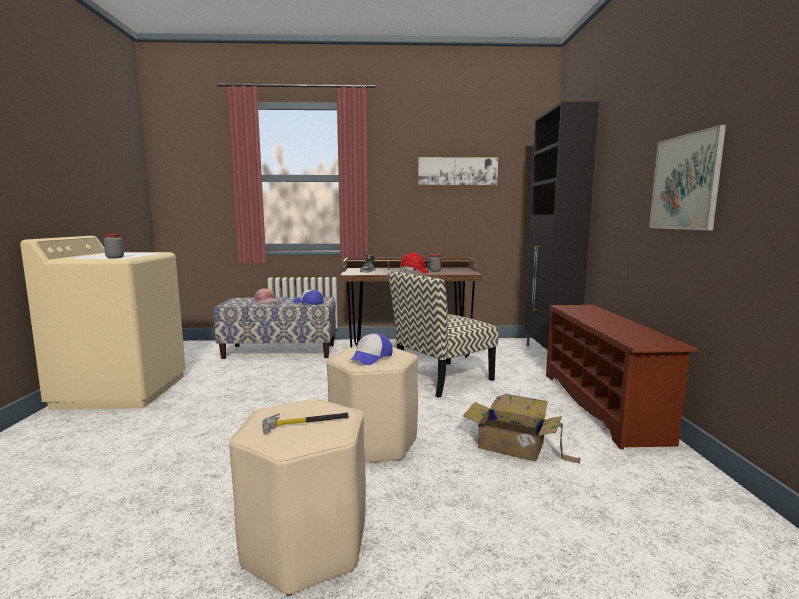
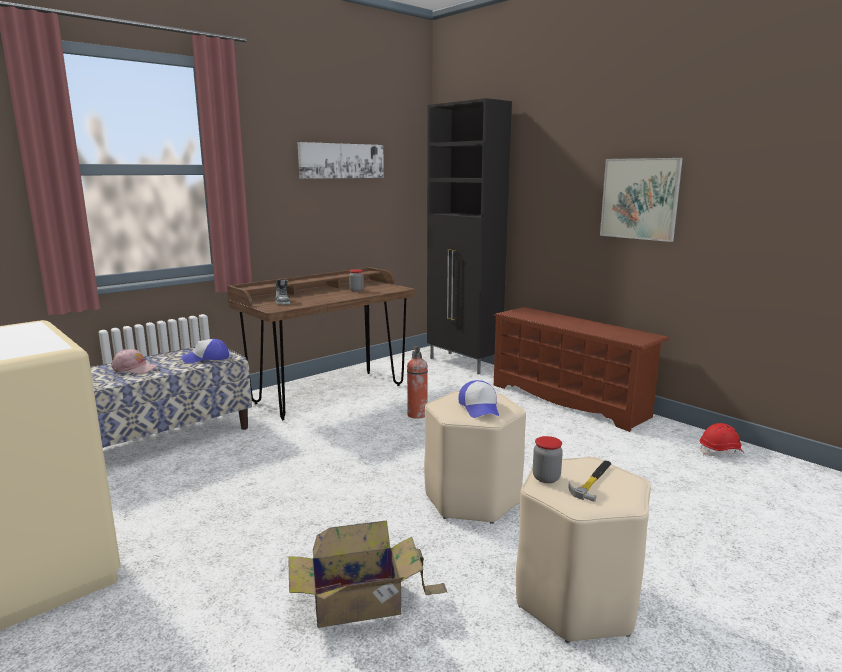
camera: 40 degrees left, 5 degrees up
jar [103,234,124,258] -> jar moved to [533,436,563,483]
chair [388,271,499,398] -> fire extinguisher [407,347,428,419]
red hard hat [400,252,429,273] -> red hard hat moved to [699,423,745,456]
cardboard box [463,394,581,464] -> cardboard box moved to [288,520,448,628]

